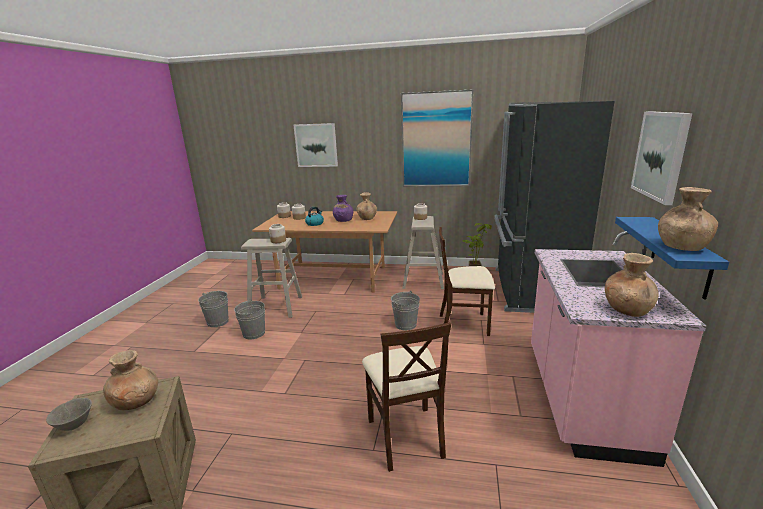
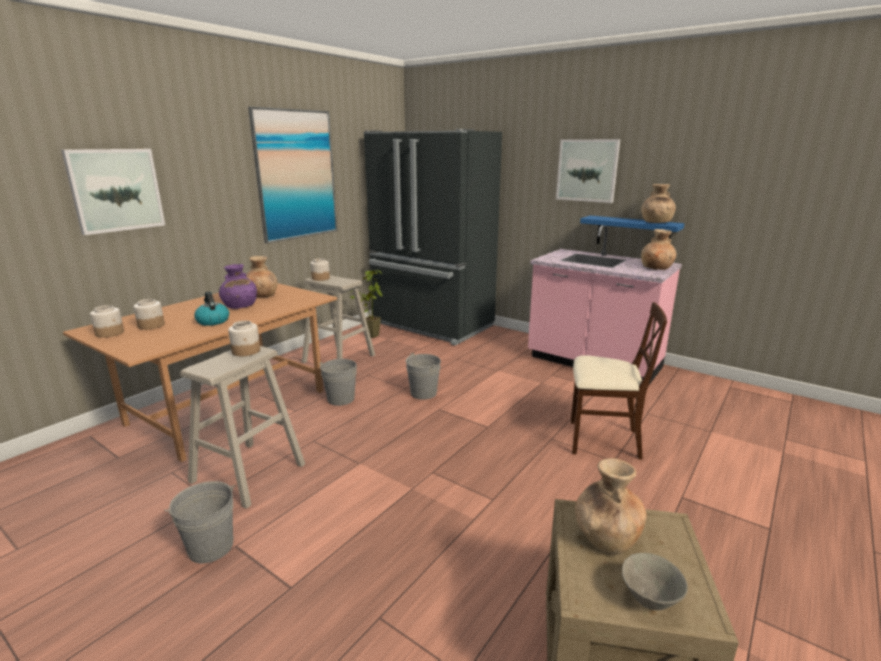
camera: 65 degrees left, 0 degrees up
grey bucket [234,299,265,339] -> grey bucket moved to [319,359,357,406]
beige chair [439,227,495,336] -> none

